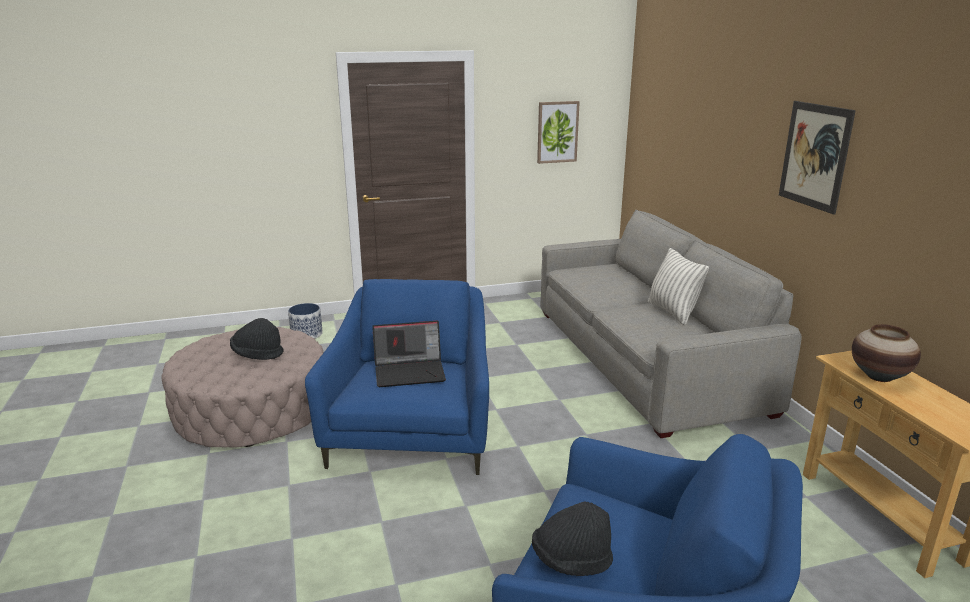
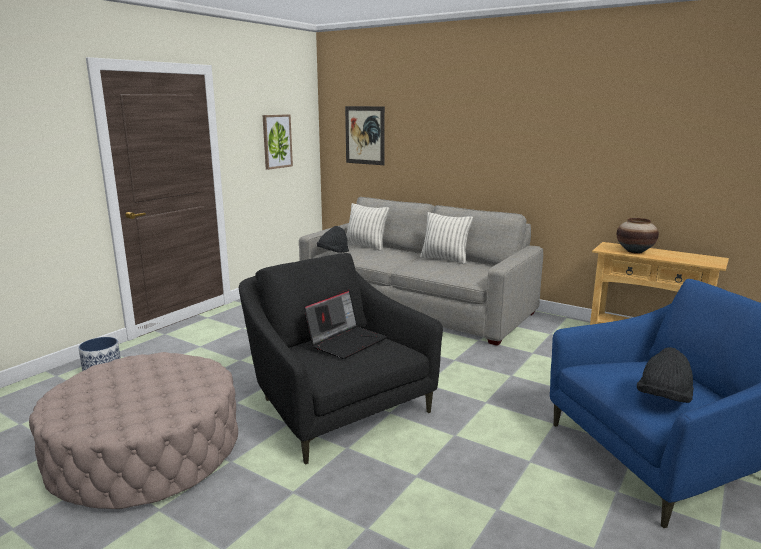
camera: 40 degrees left, 5 degrees down
black hat [230,318,284,360] -> black hat moved to [317,226,349,253]
blue armchair [305,279,489,475] -> black armchair [239,253,443,465]
picture [779,101,856,215] -> picture moved to [345,106,385,165]
none -> pillow [346,203,389,251]

